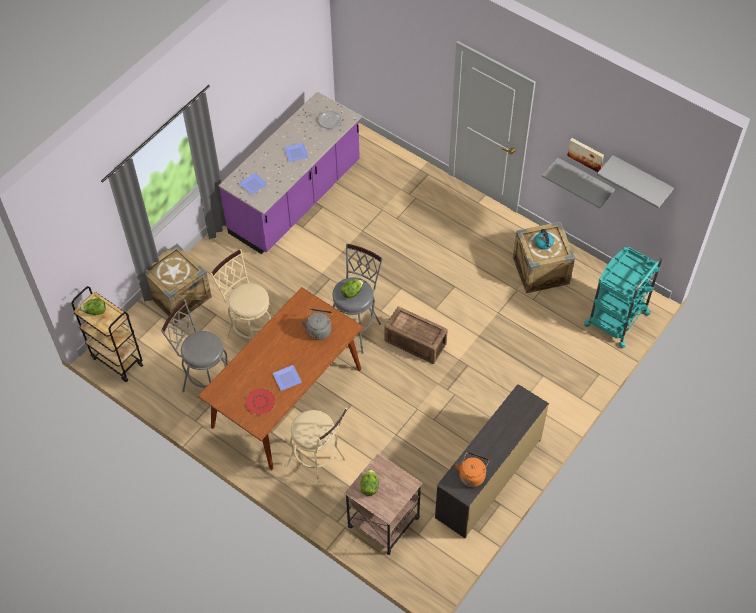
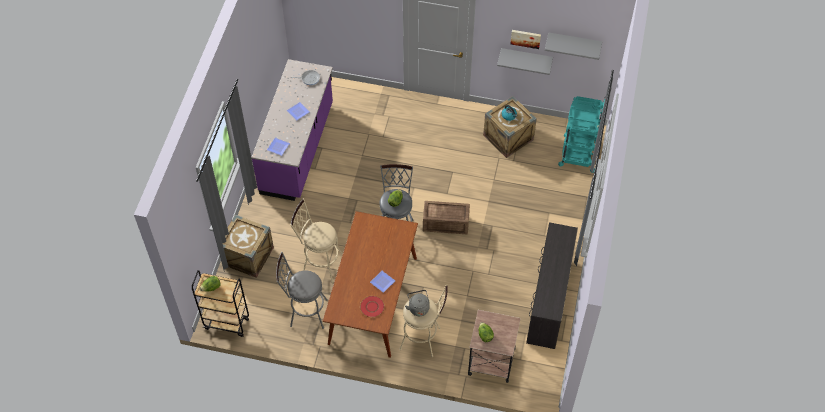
camera: 25 degrees left, 0 degrees up
grey kettle [301,309,332,340] -> grey kettle moved to [405,290,430,316]
orange kettle [455,452,489,487] -> none

